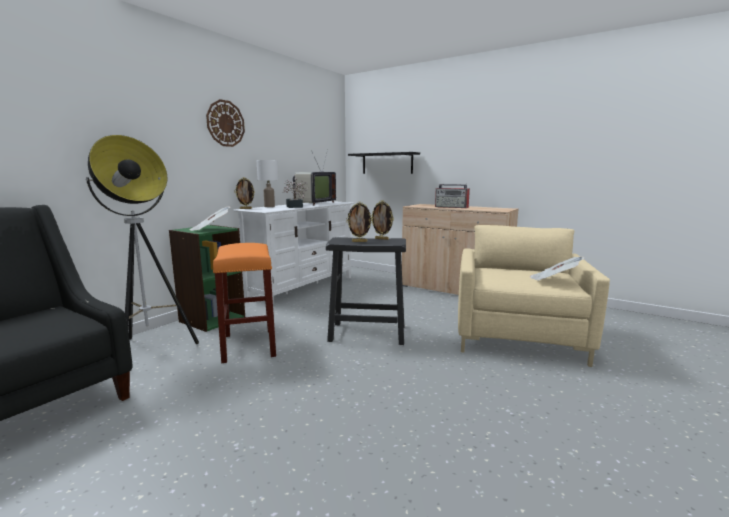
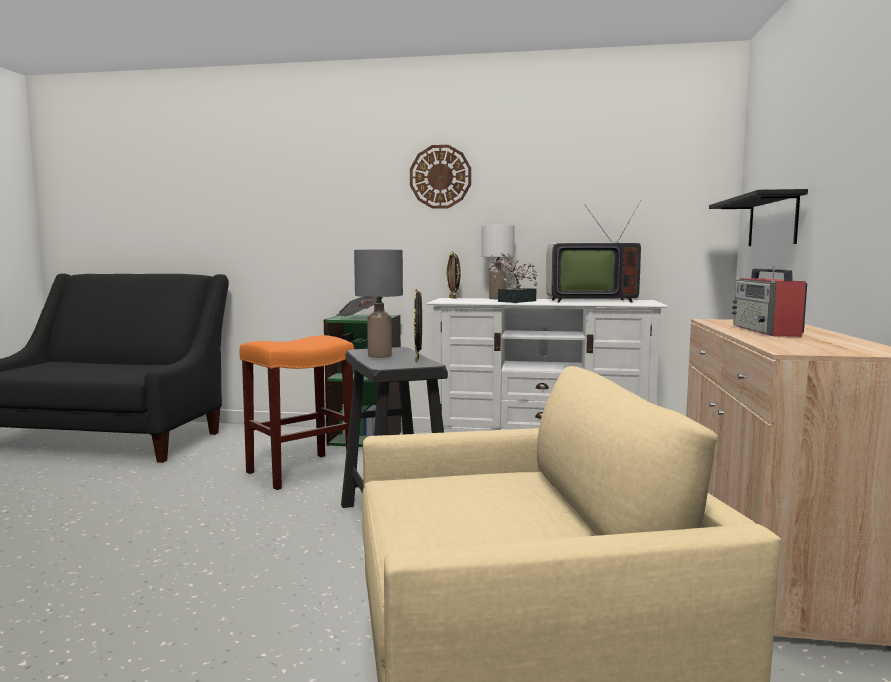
camera: 65 degrees right, 5 degrees down
floor lamp [86,135,199,344] -> none
picture frame [346,202,373,242] -> grey table lamp [354,250,403,358]
newspaper [530,256,585,281] -> none

